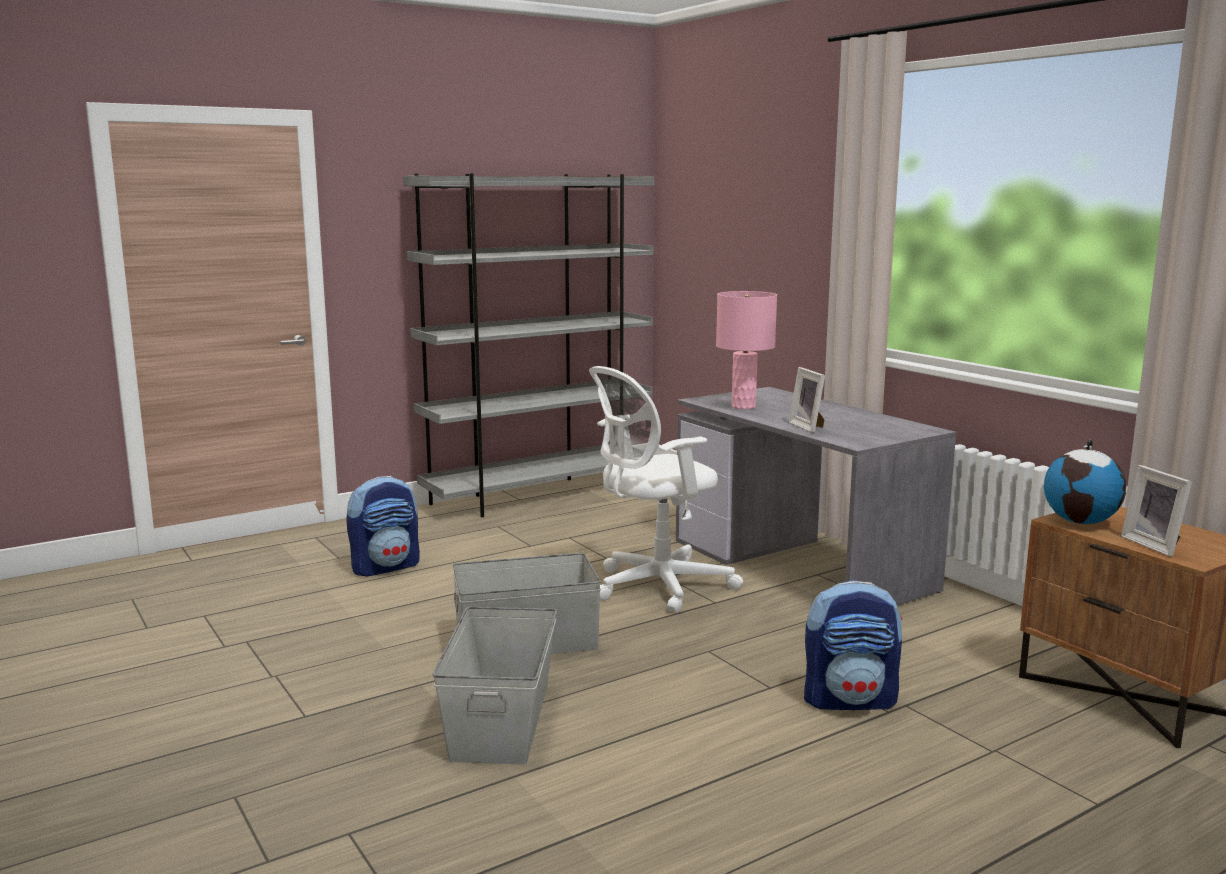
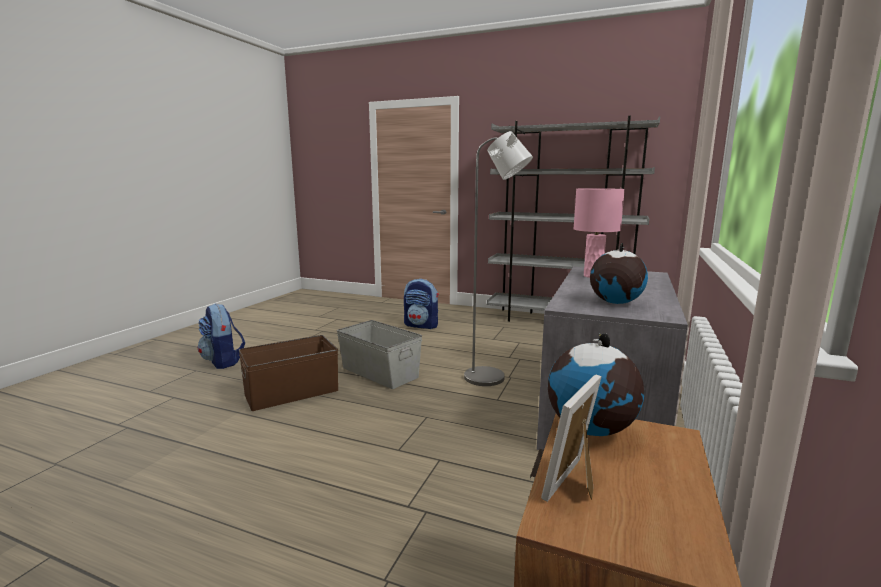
camera: 55 degrees right, 0 degrees up
grey storage box [432,607,557,765] -> brown storage box [239,335,338,411]
white office chair [589,366,743,613] -> grey floor lamp [464,131,533,386]
picture frame [789,367,825,433] -> none
backpack [804,580,903,710] -> backpack moved to [198,304,245,369]
none -> globe [590,243,648,304]

